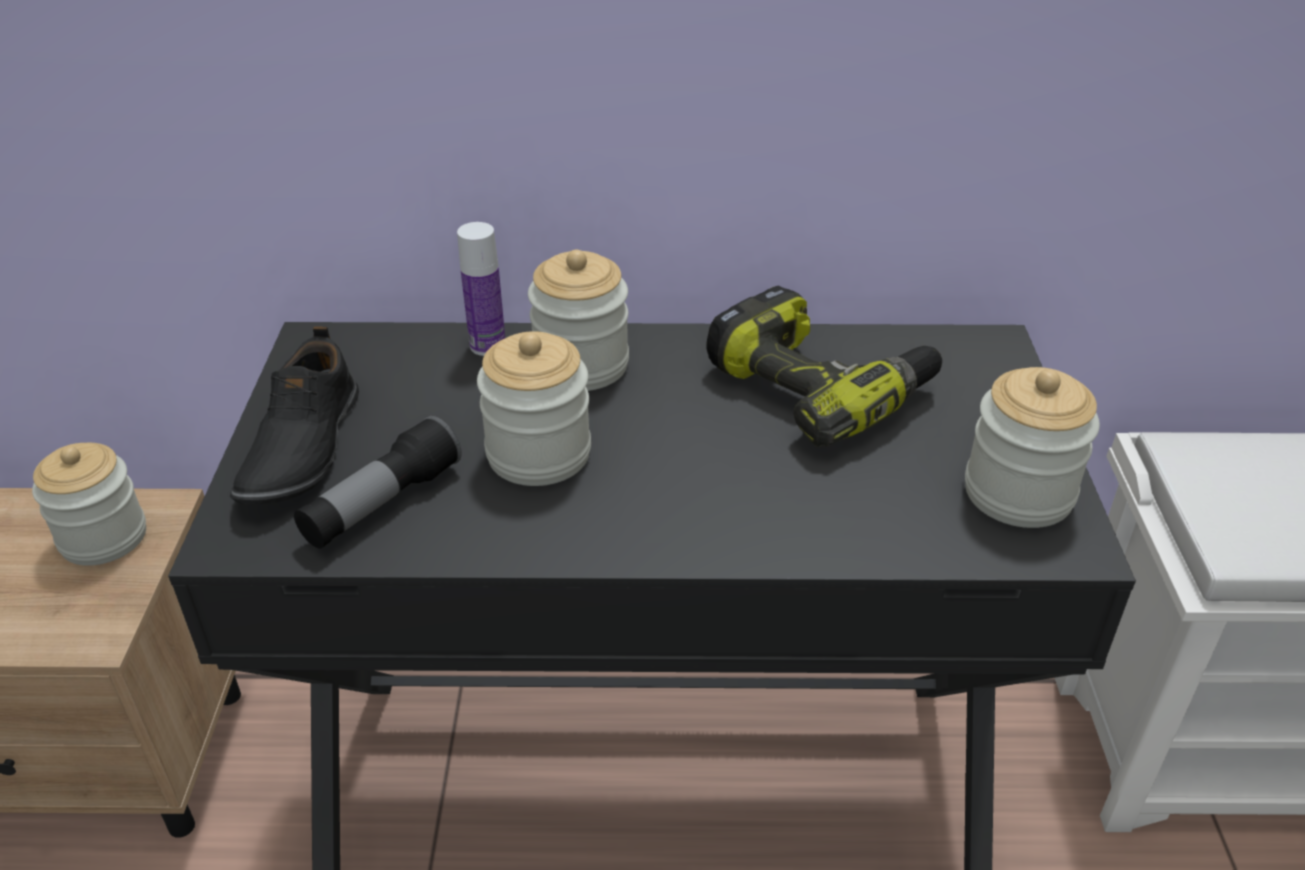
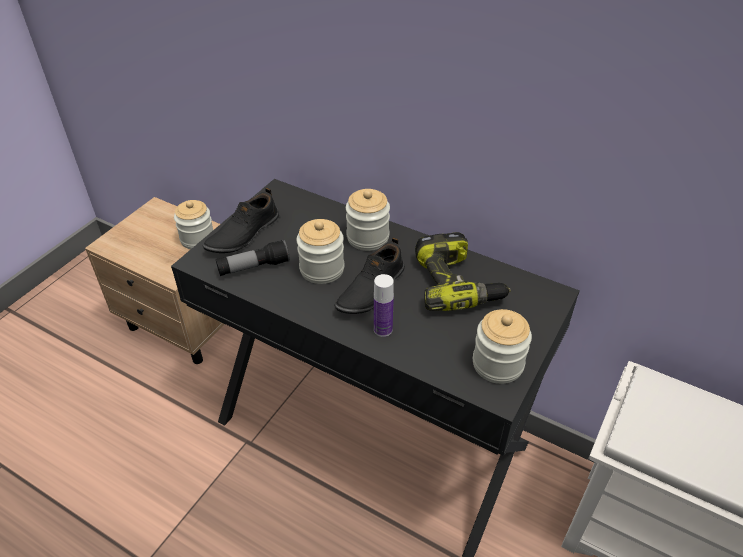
camera: 30 degrees right, 5 degrees up
bottle [457,222,505,356] -> bottle moved to [374,274,394,337]
none -> black shoe [334,238,405,314]

